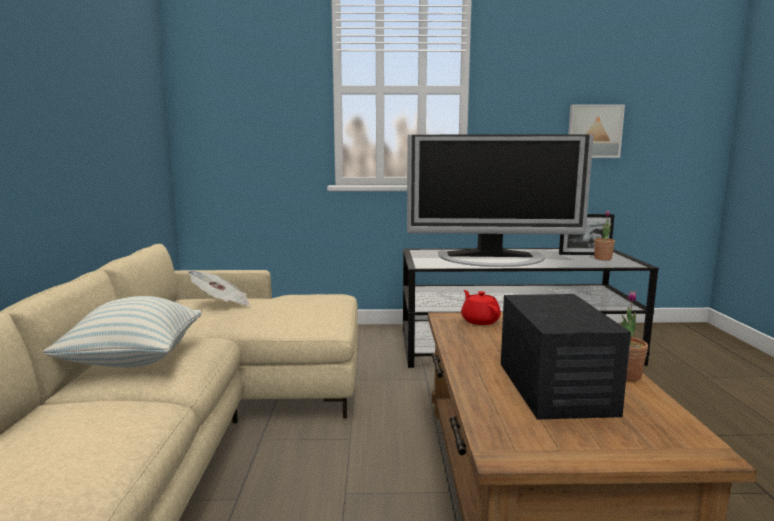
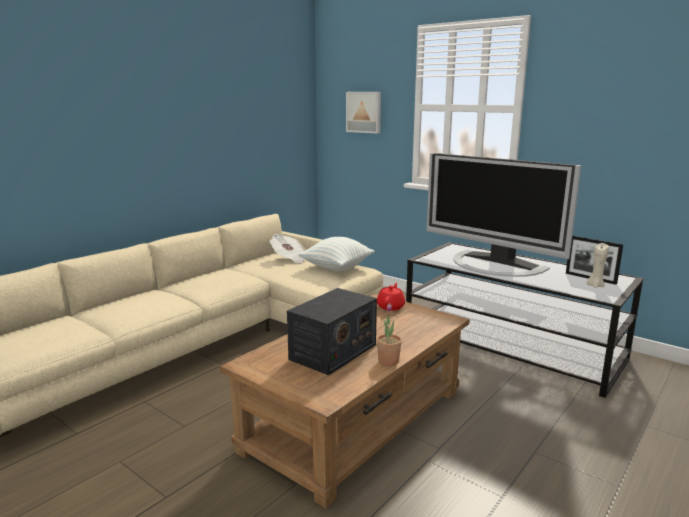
camera: 40 degrees right, 5 degrees up
pillow [43,296,202,367] -> pillow moved to [298,237,374,271]
picture [569,104,625,158] -> picture moved to [346,92,381,133]
potted plant [594,211,615,260] -> beige candle [587,243,609,288]

